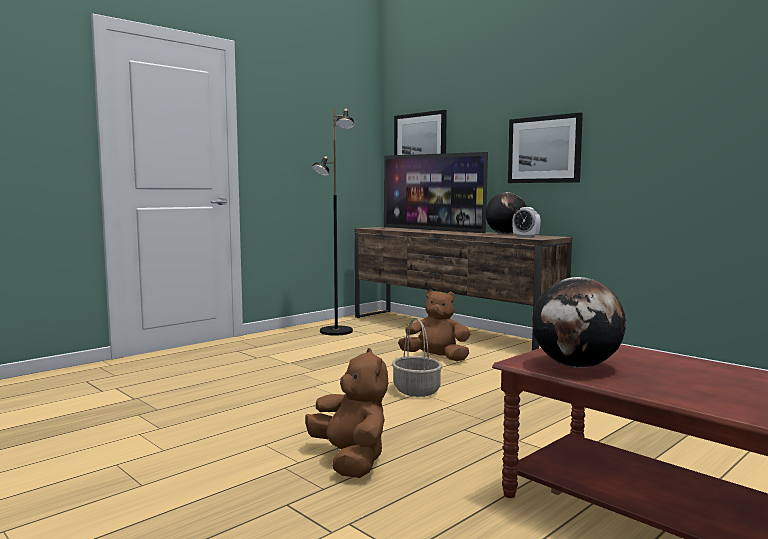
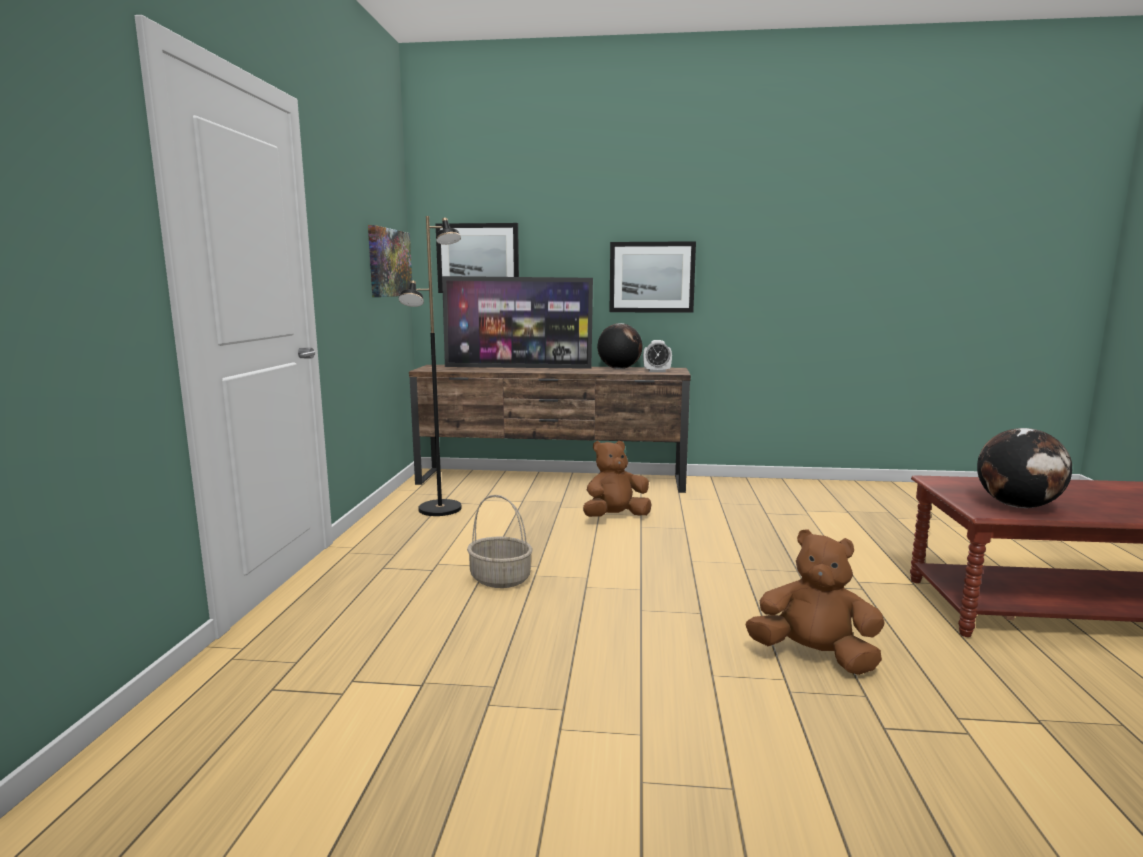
camera: 40 degrees left, 5 degrees up
basket [392,318,442,397] -> basket moved to [467,495,533,588]
none -> picture [368,225,412,297]

